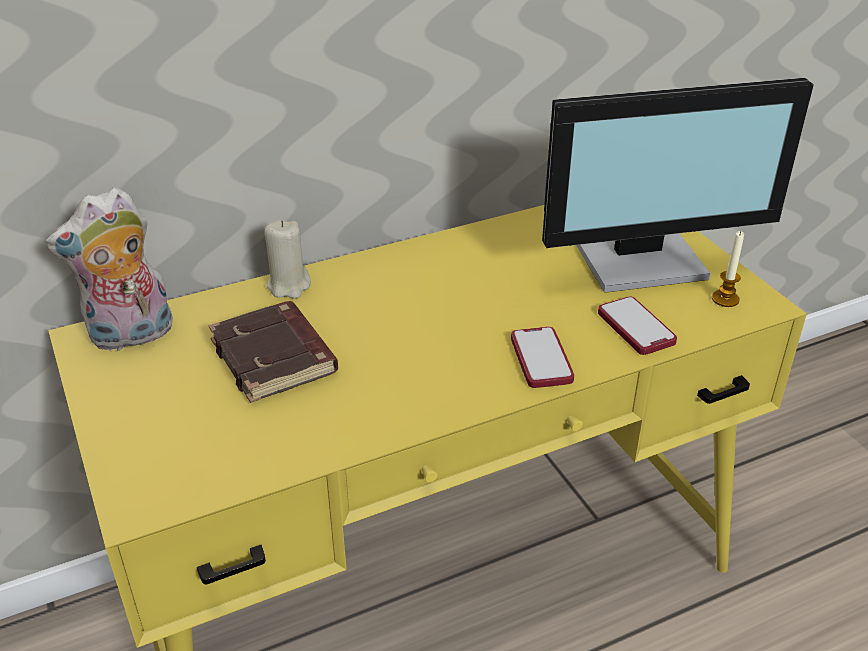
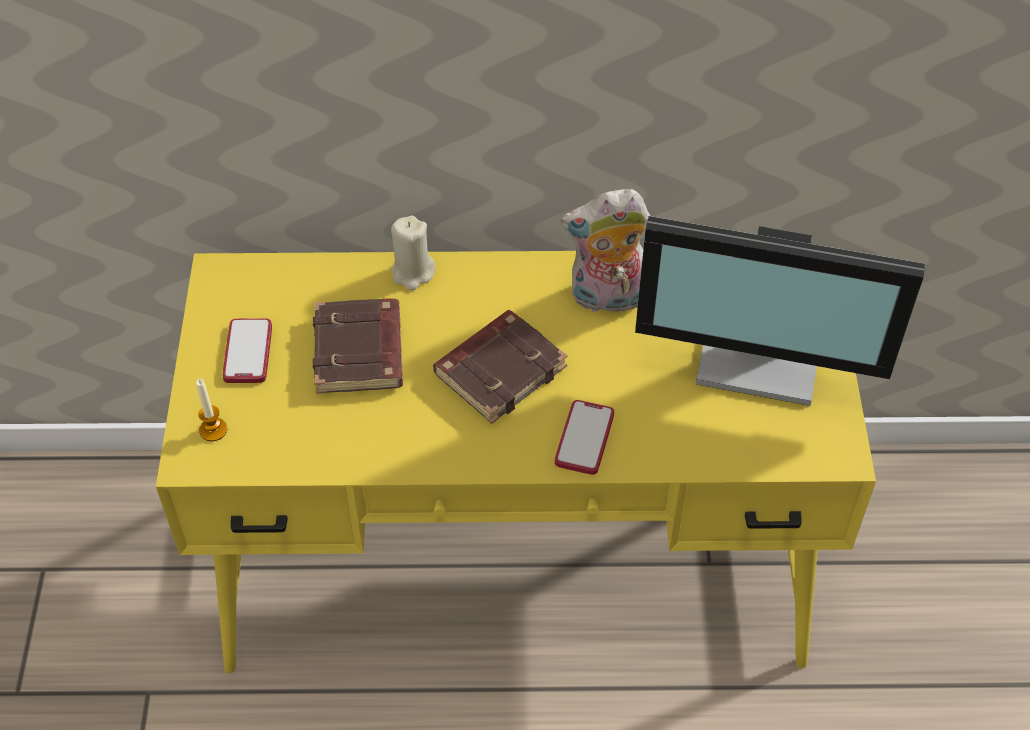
camera: 25 degrees right, 15 degrees up
plush toy [45,187,173,351] -> plush toy moved to [561,189,650,317]
phone [598,296,677,355] -> phone moved to [223,318,272,383]
candle [712,231,744,307] -> candle moved to [196,379,227,441]
none -> brown book [433,310,568,424]

